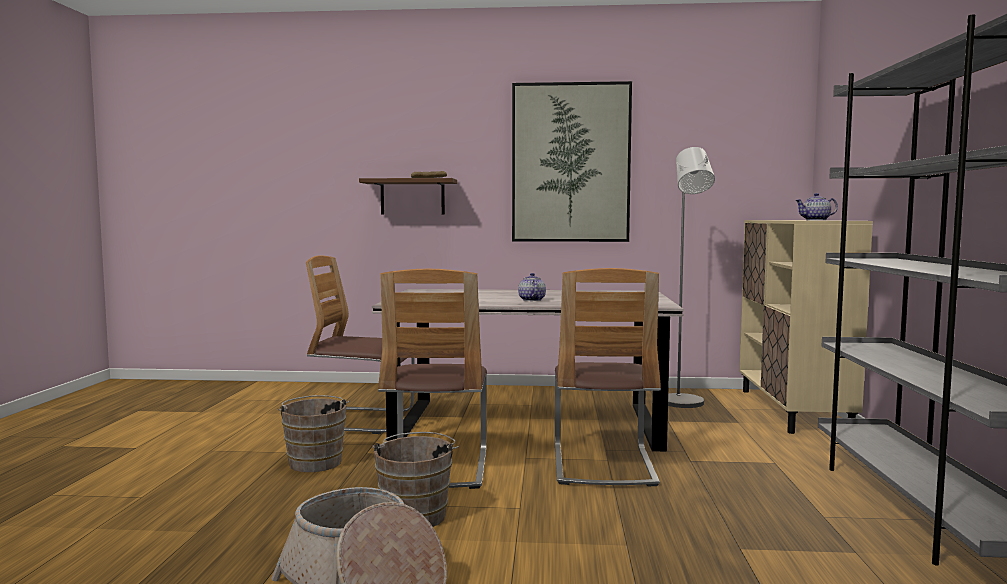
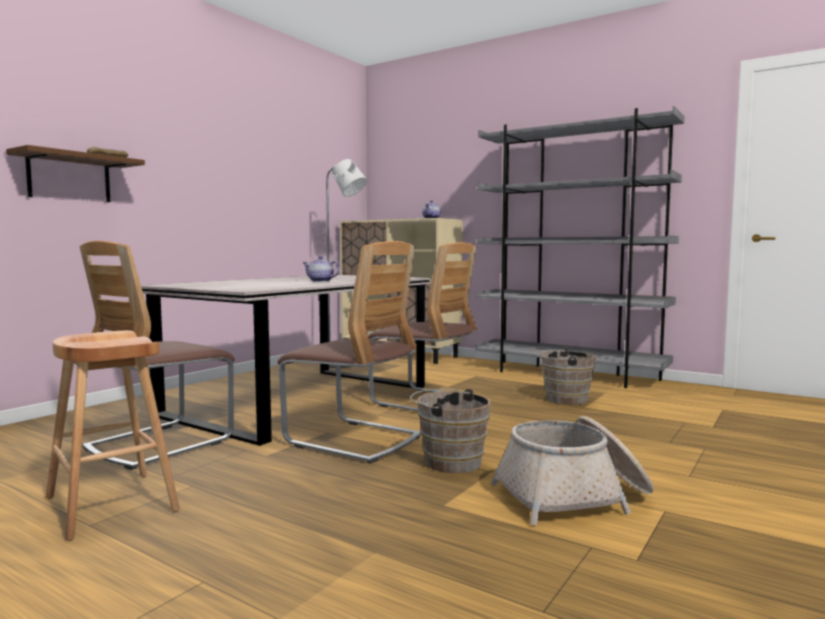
camera: 60 degrees left, 0 degrees up
brown bucket [277,395,349,472] -> brown bucket moved to [534,348,596,405]
picture [512,81,632,242] -> none
none -> brown stool [46,330,180,541]

